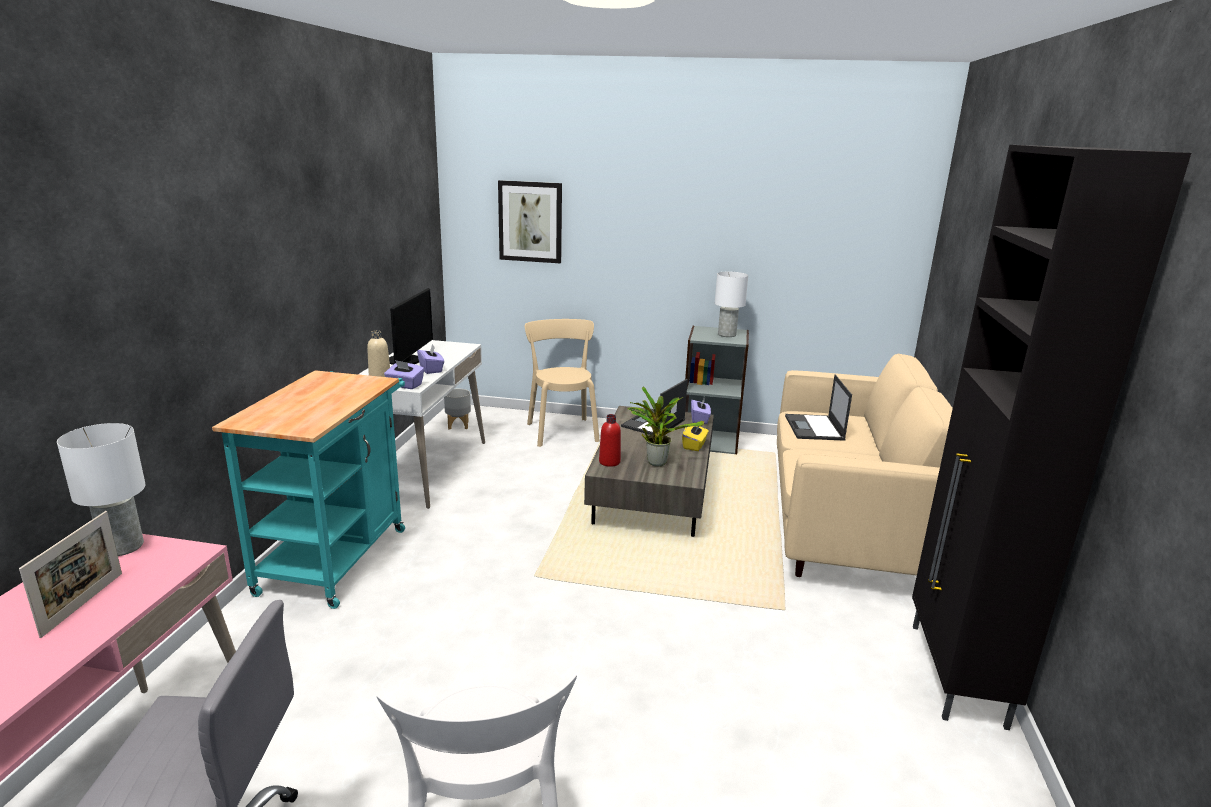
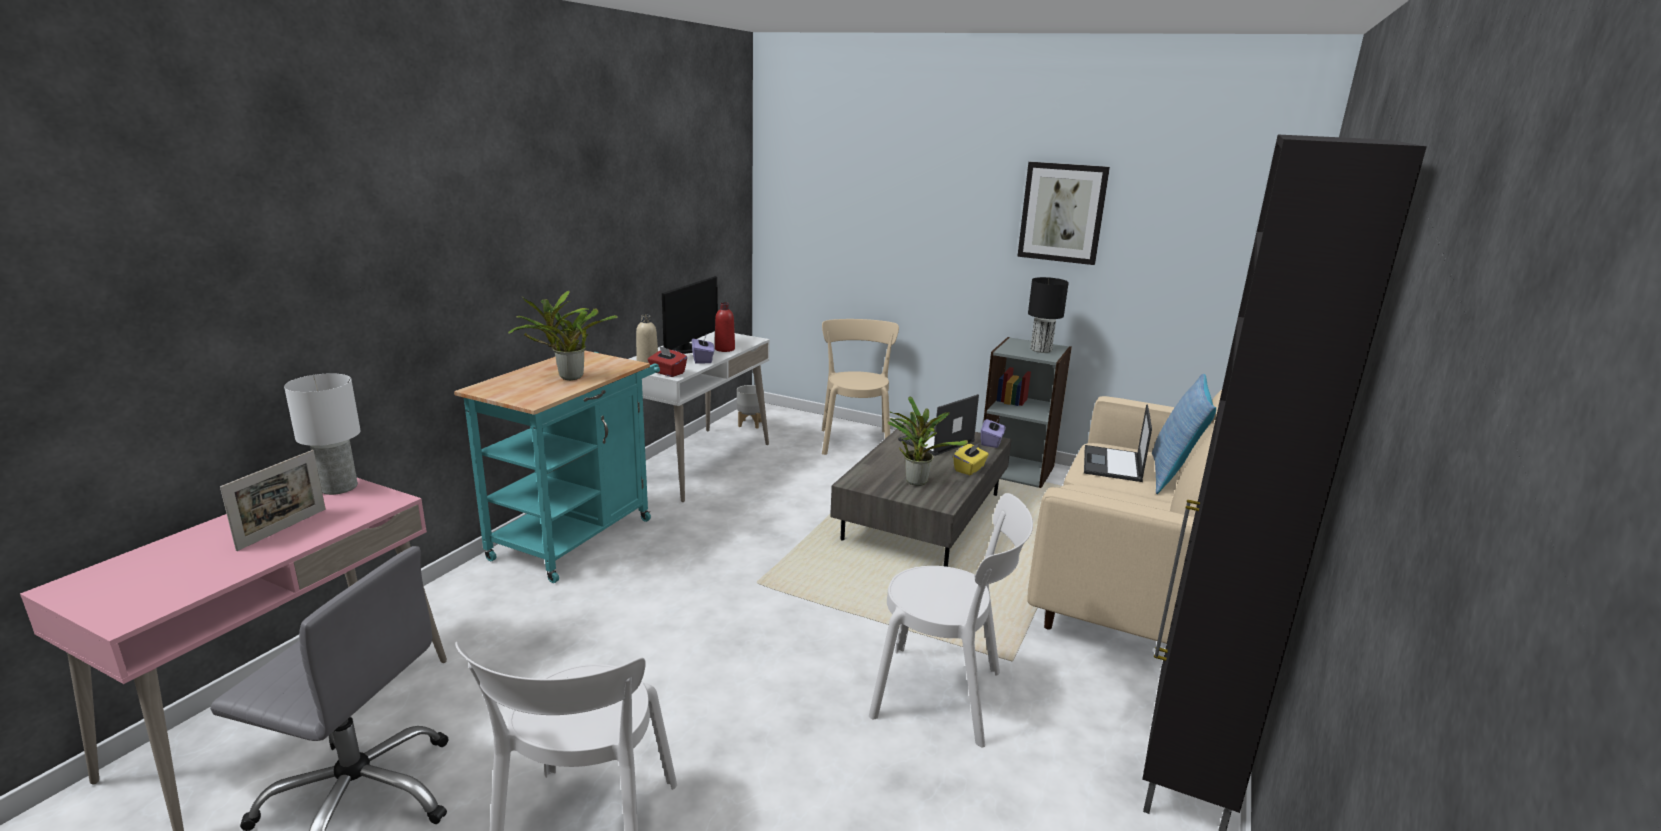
camera: 15 degrees right, 0 degrees up
purple tissue box [384,360,424,389] -> red tissue box [648,346,687,377]
picture [498,180,562,263] -> picture moved to [1017,162,1110,265]
red bottle [599,414,621,467] -> red bottle moved to [715,302,735,352]
white table lamp [715,272,748,337] -> black table lamp [1028,277,1069,353]
none -> potted plant [508,291,618,380]
none -> white chair [869,493,1033,747]
none -> pillow [1152,374,1216,494]

